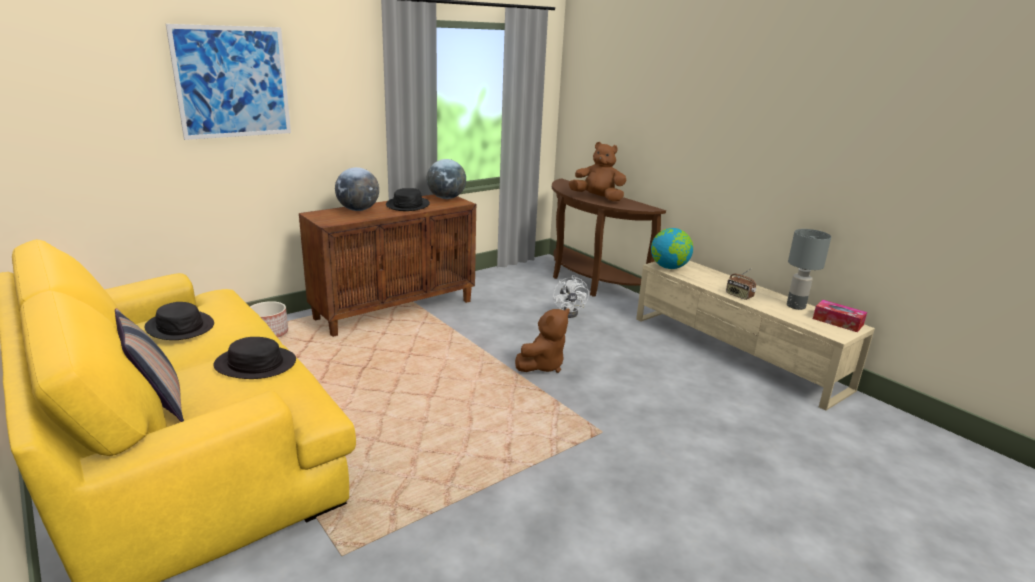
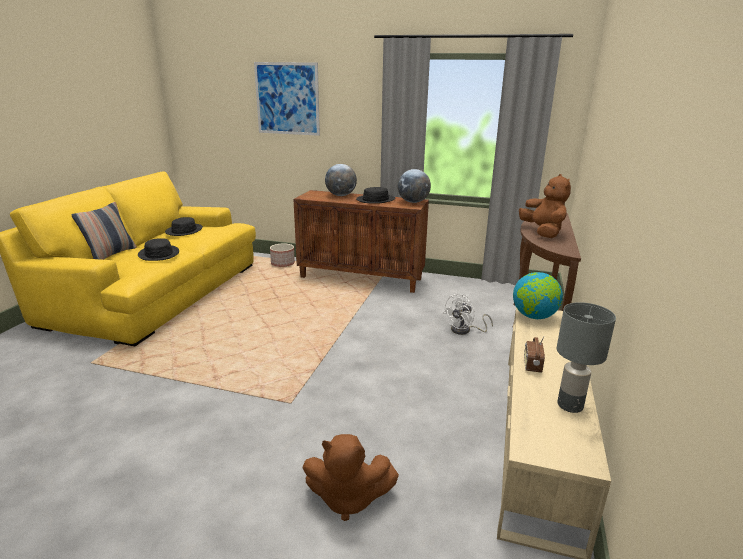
camera: 55 degrees right, 0 degrees up
brown plush toy [515,308,570,373] -> brown plush toy moved to [302,434,399,521]
tissue box [813,300,867,332] -> none

